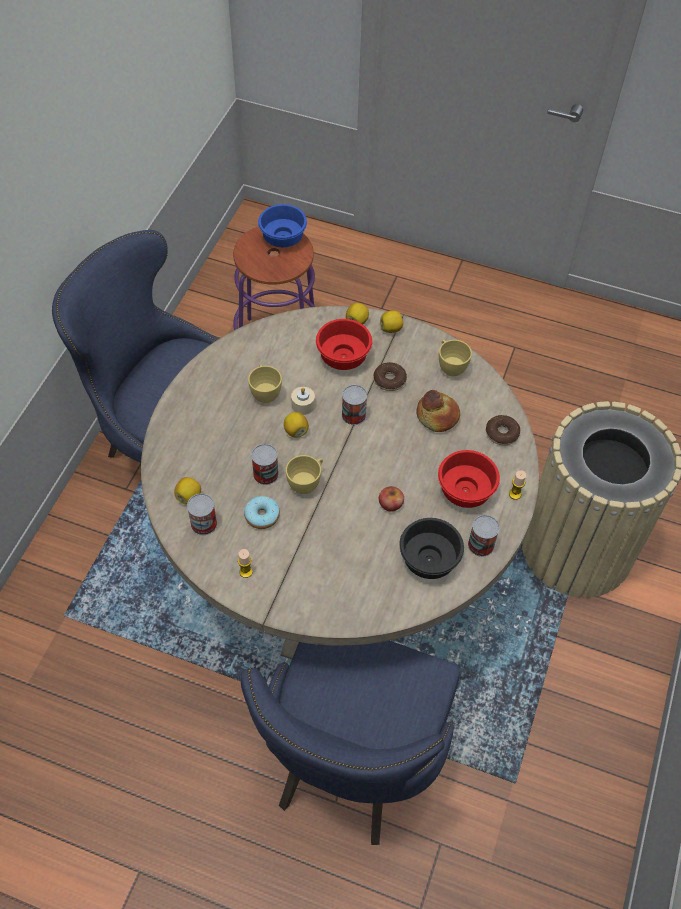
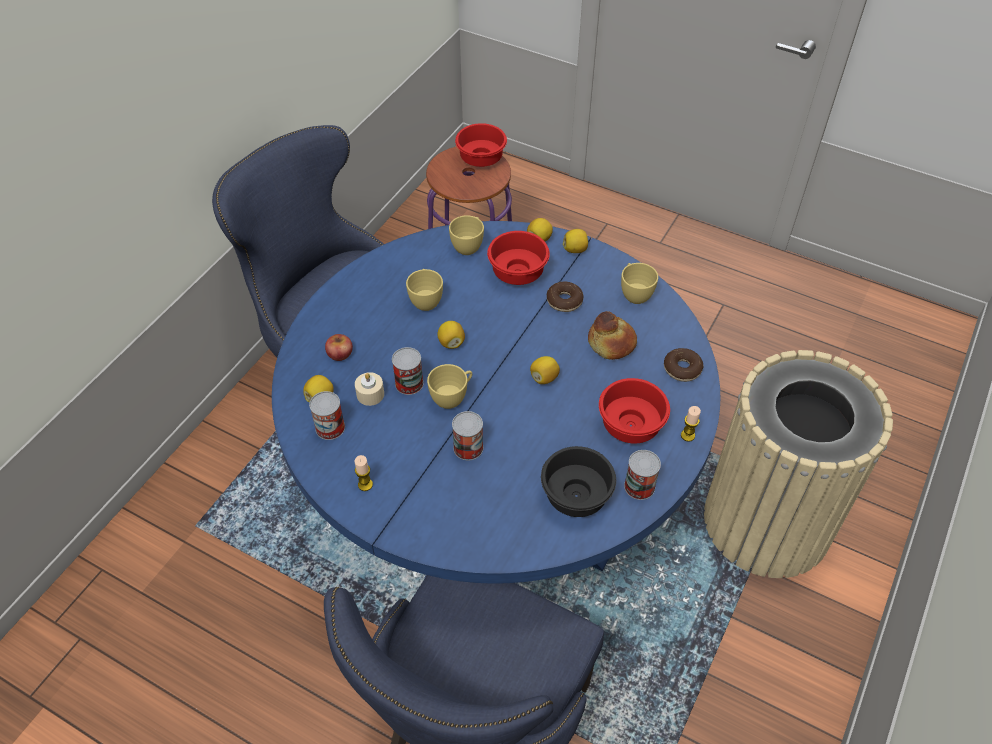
camera: 10 degrees right, 5 degrees down
beige dining table [141,306,539,659] -> blue dining table [272,221,720,584]
donut [244,496,280,529] -> none
blue bowl [258,204,307,247] -> red bowl [455,123,507,167]
beige candle [291,387,315,415] -> beige candle moved to [355,372,384,406]
can [342,385,367,425] -> can moved to [452,411,483,461]
apple [379,486,404,512] -> apple moved to [325,334,353,361]
none -> yellow cup [449,215,484,255]
none -> lemon [530,356,560,384]

